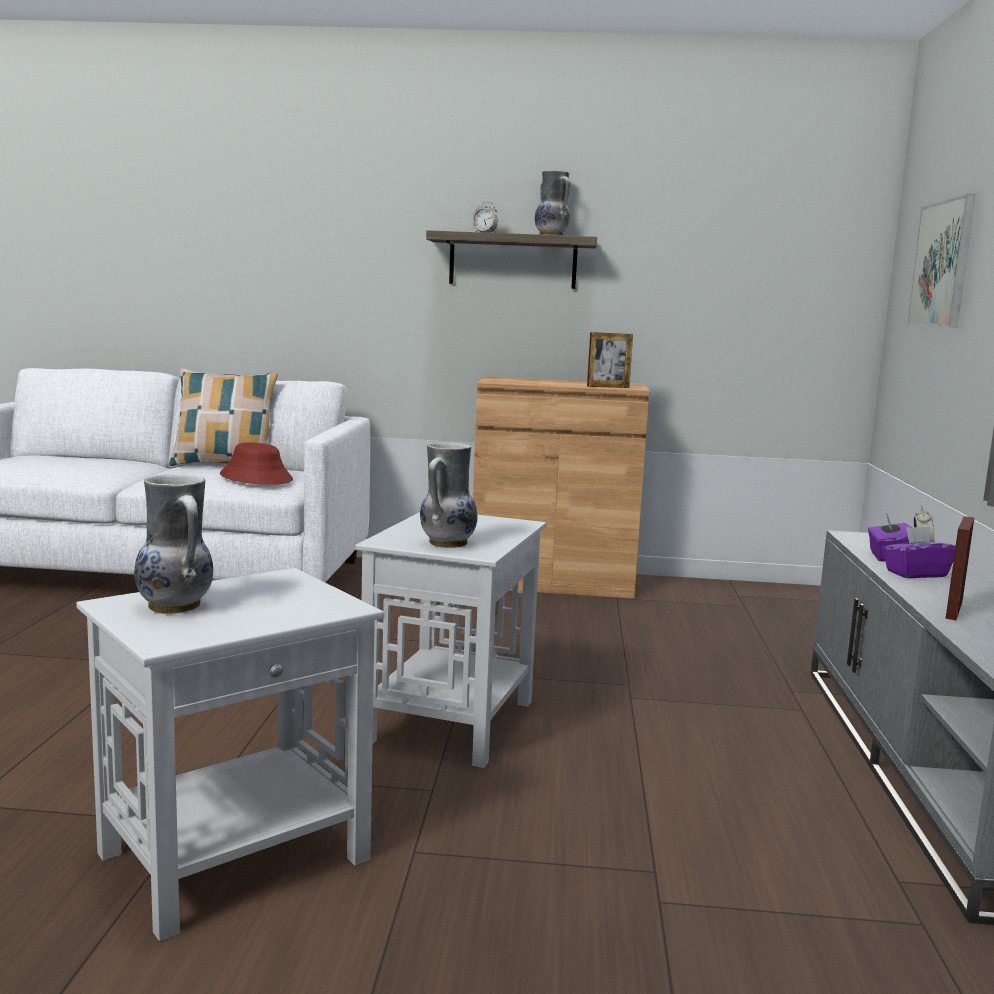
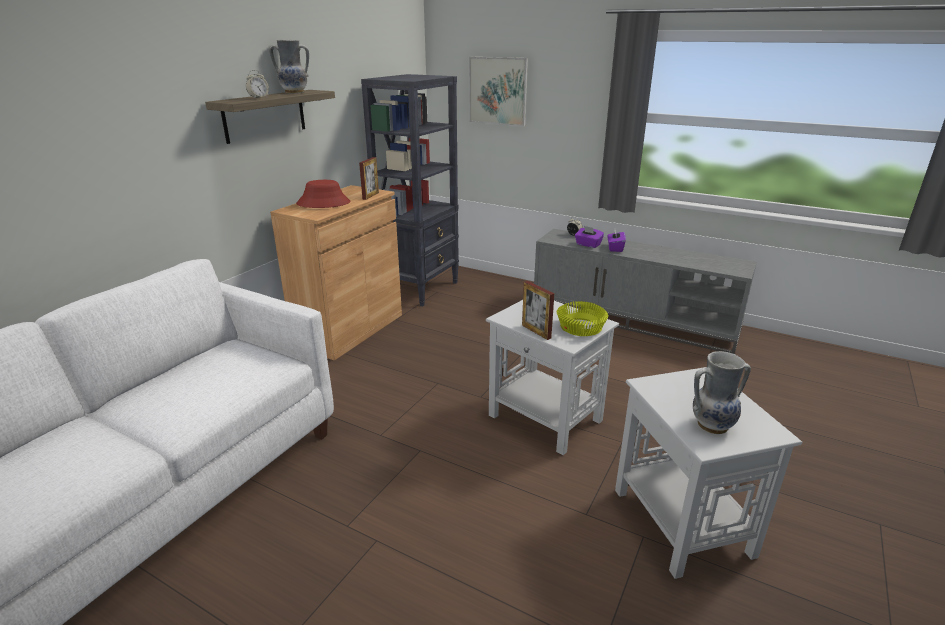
camera: 65 degrees left, 15 degrees up
pillow [169,369,278,466] -> none
red hat [220,442,293,485] -> red hat moved to [296,180,350,208]
vase [420,442,477,548] -> yellow bowl [557,301,608,336]
picture frame [946,516,974,621] -> picture frame moved to [522,281,554,340]
none -> black bookcase [361,74,459,306]

